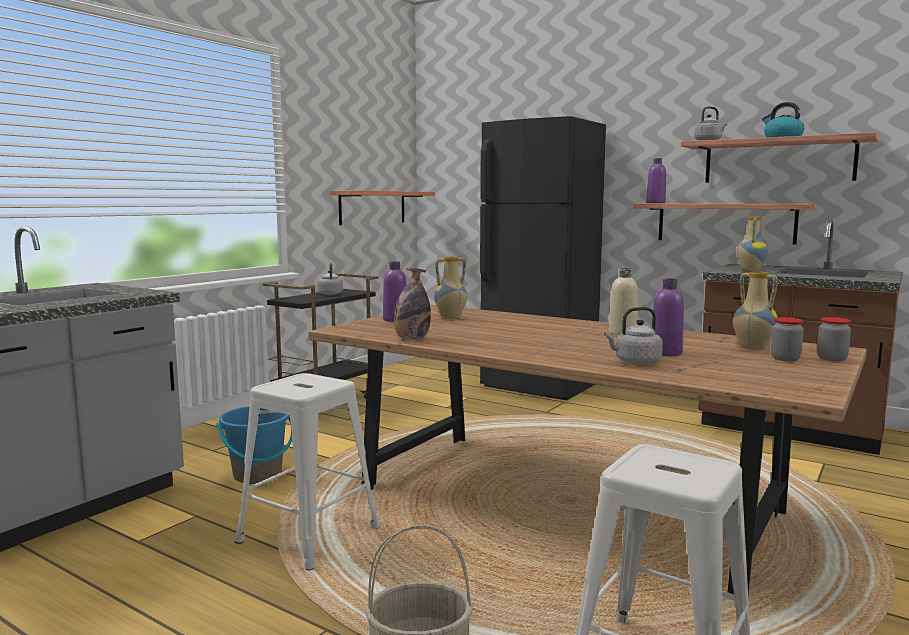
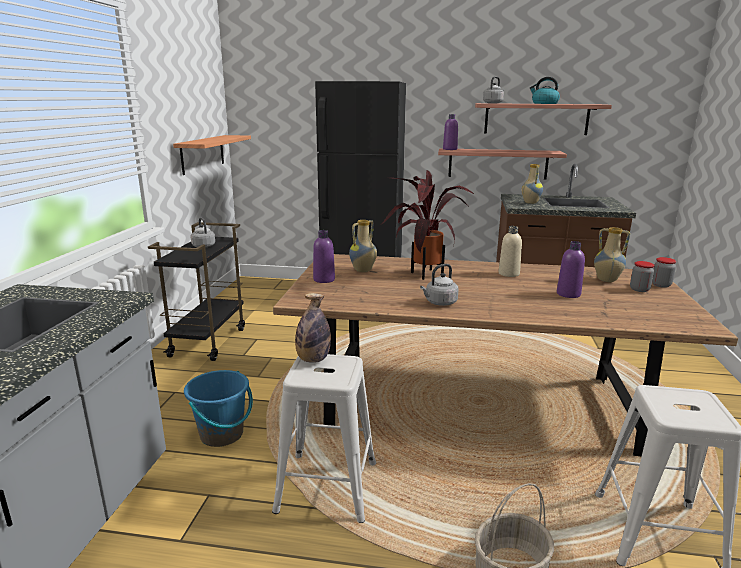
camera: 25 degrees left, 10 degrees up
bottle [394,268,431,340] -> bottle moved to [295,293,331,363]
grey kettle [604,307,663,365] -> grey kettle moved to [420,264,459,306]
none -> potted plant [381,170,474,280]

